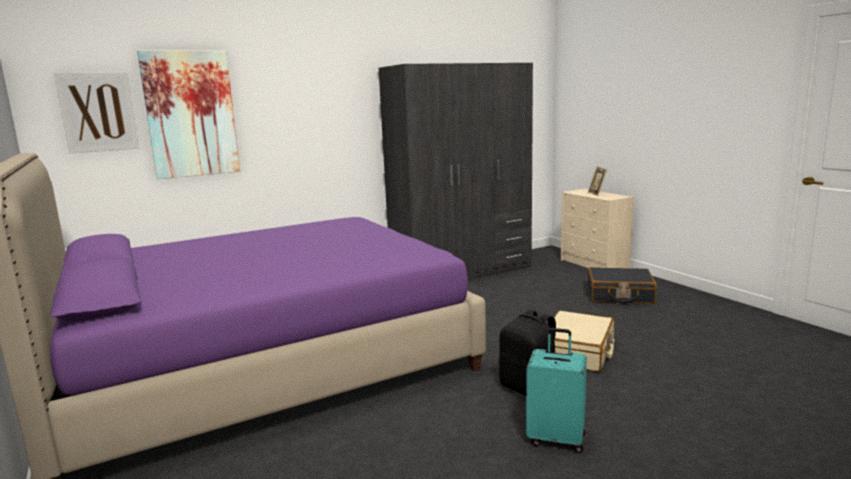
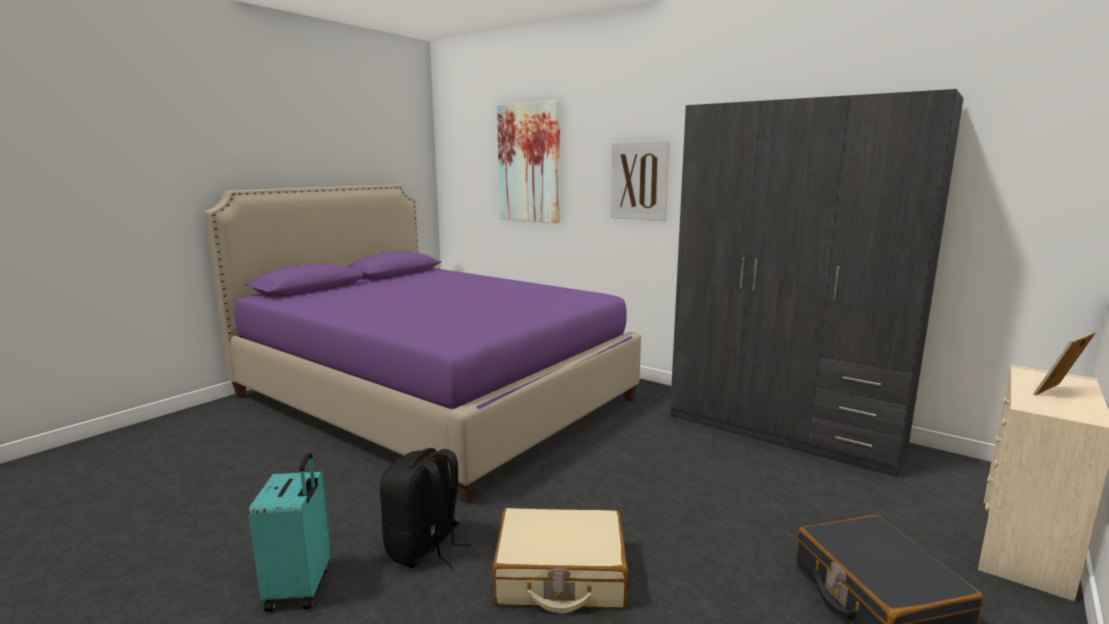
camera: 65 degrees right, 0 degrees up
picture [54,72,140,153] -> picture moved to [610,141,670,221]

